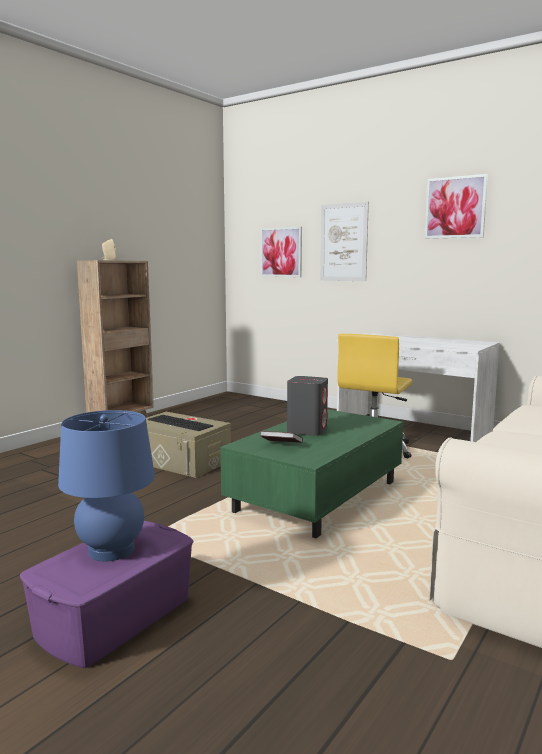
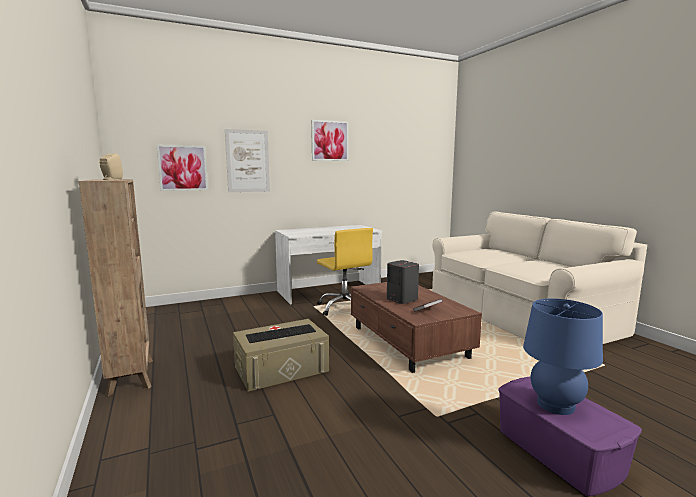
camera: 60 degrees left, 0 degrees up
green coffee table [220,409,403,538] -> brown coffee table [351,282,482,373]

